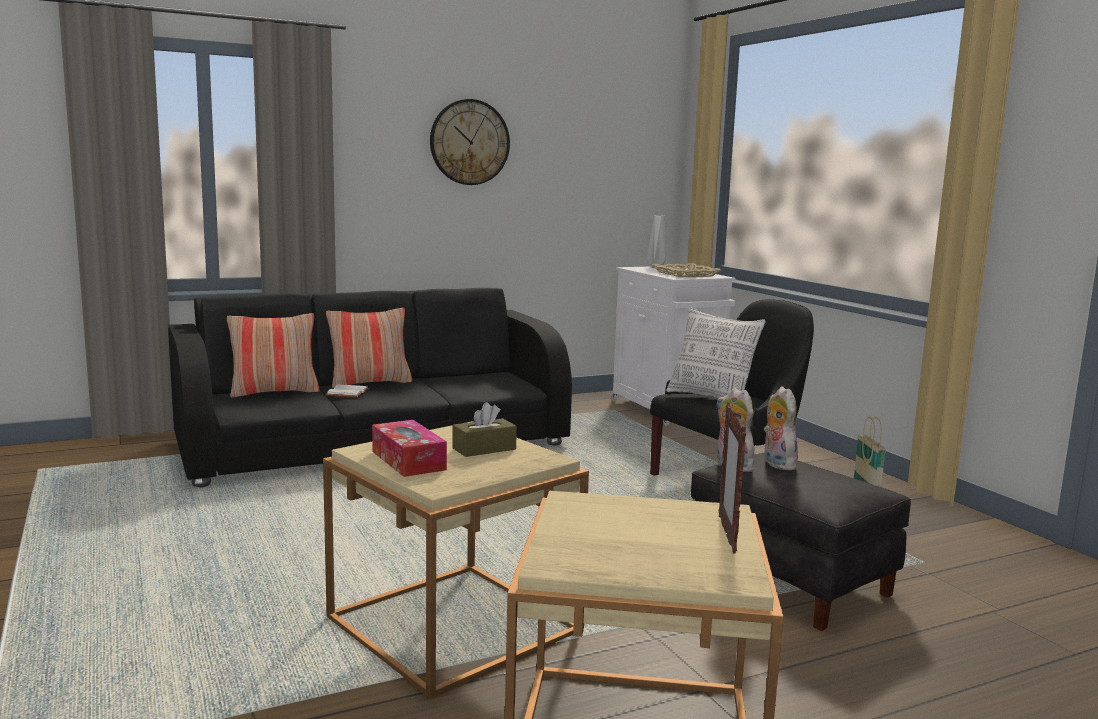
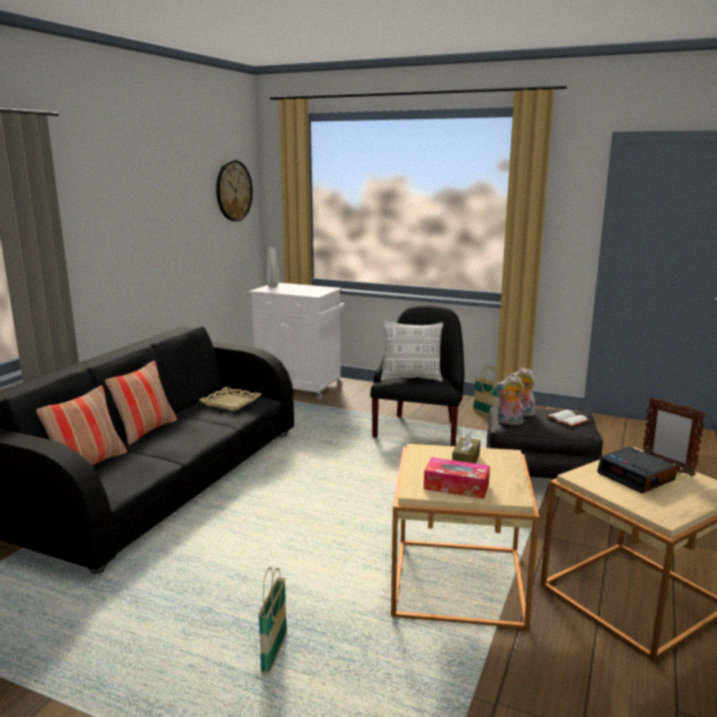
camera: 40 degrees left, 5 degrees up
white book [325,384,370,398] -> white book moved to [546,410,589,427]
wall clock [430,99,510,185] -> wall clock moved to [216,160,253,221]
beige tray [652,263,721,277] -> beige tray moved to [199,387,261,411]
none -> basket [258,567,287,675]
none -> alarm clock [597,447,677,493]

